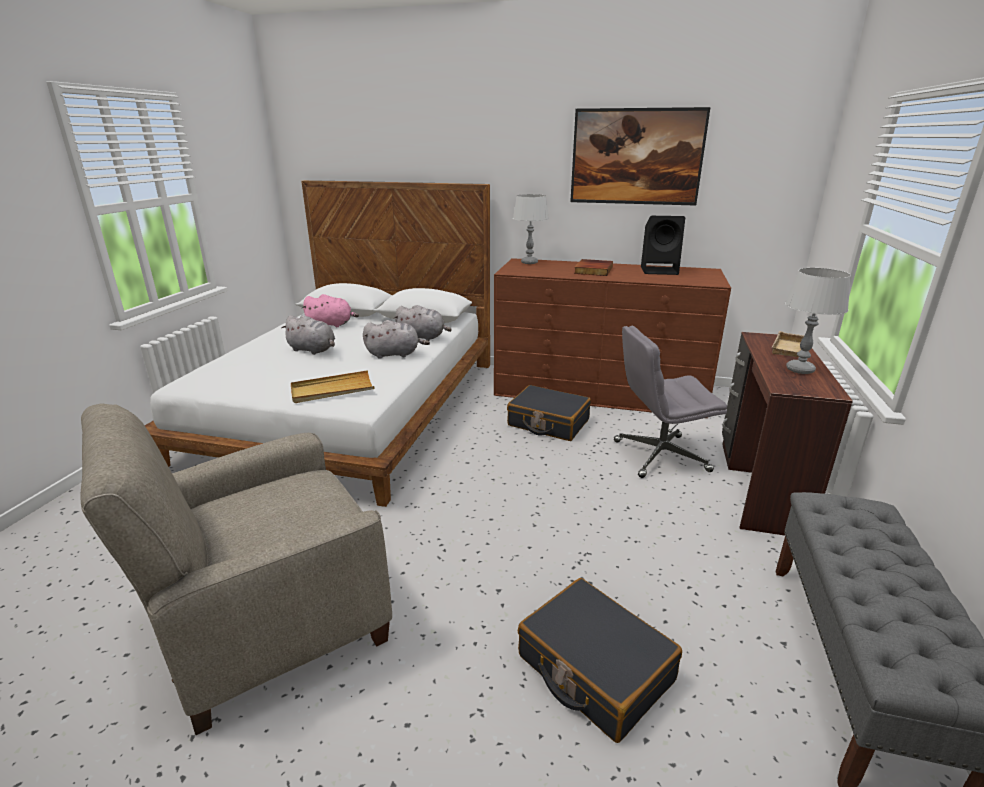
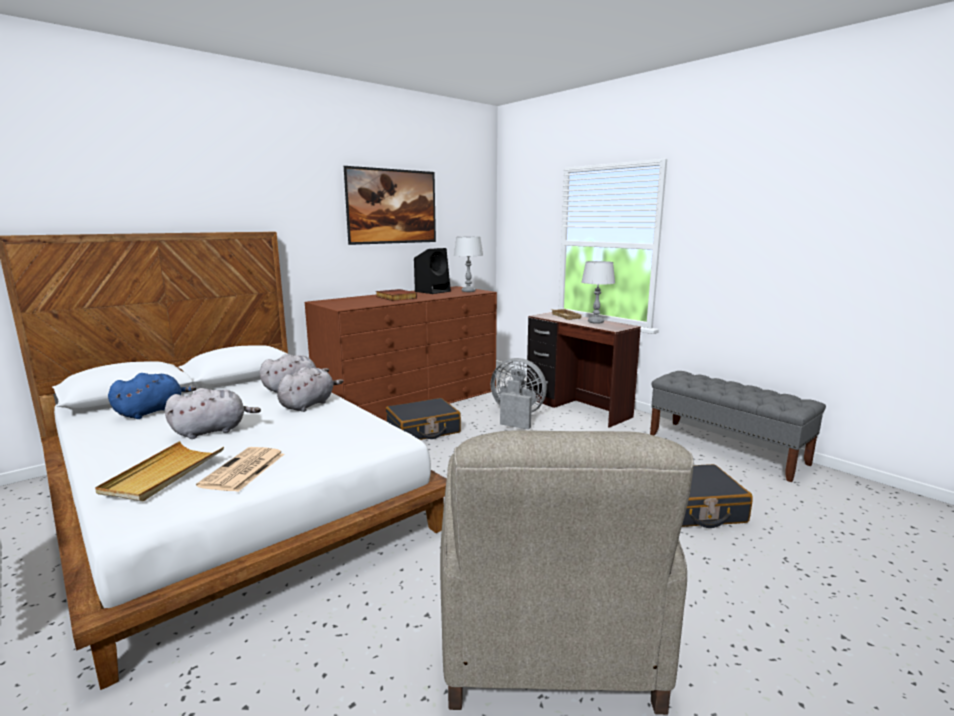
camera: 55 degrees left, 10 degrees down
beige tray [291,370,374,403] -> beige tray moved to [95,441,224,502]
pink plush toy [302,294,359,327] -> blue plush toy [108,373,196,419]
grey table lamp [513,194,549,264] -> grey table lamp moved to [454,237,483,292]
grey office chair [614,326,727,478] -> grey fan [491,358,547,430]
none -> newspaper [196,447,284,492]

